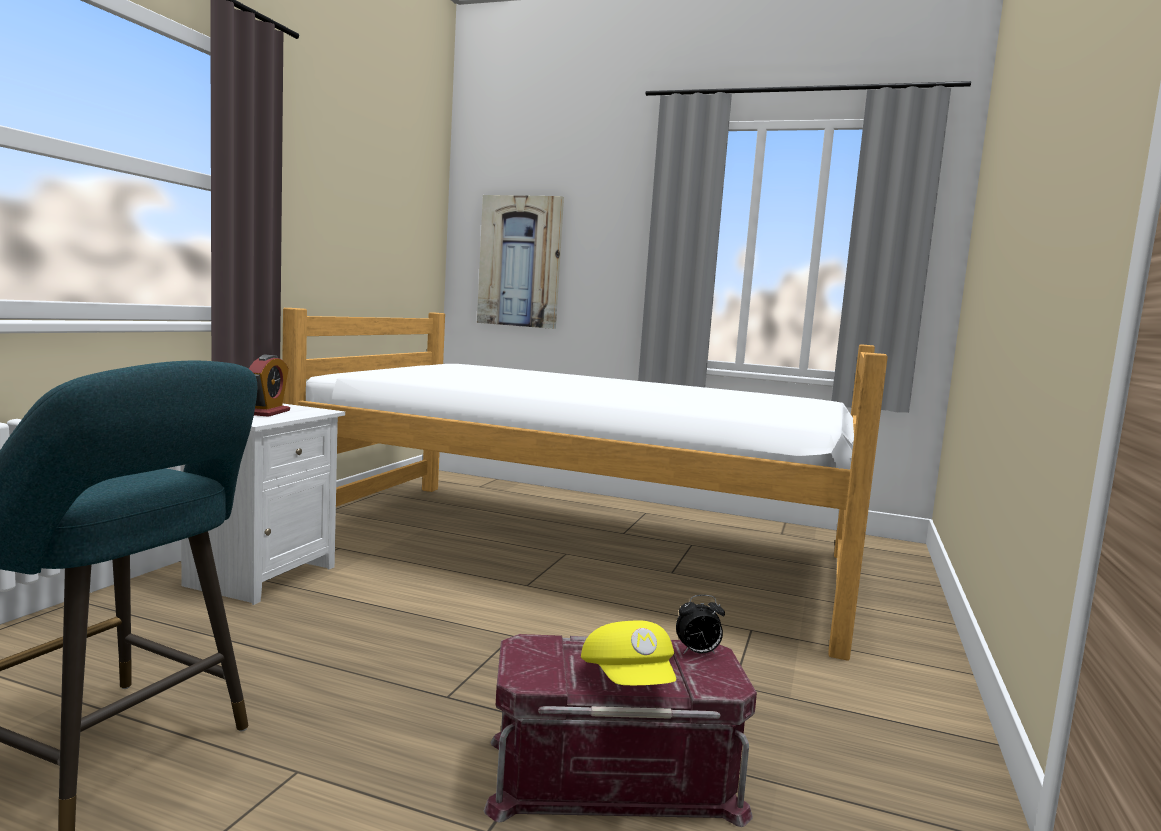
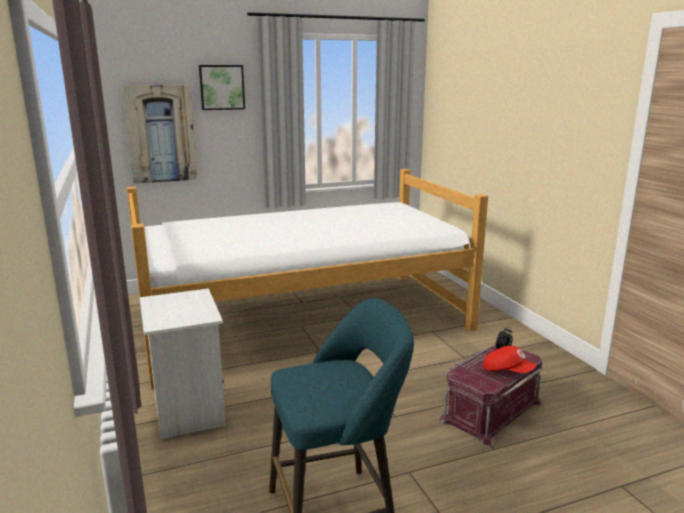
camera: 40 degrees left, 10 degrees up
alarm clock [249,355,290,417] -> none
yellow cap [581,620,676,685] -> red cap [483,346,536,373]
none -> picture [199,65,245,110]

